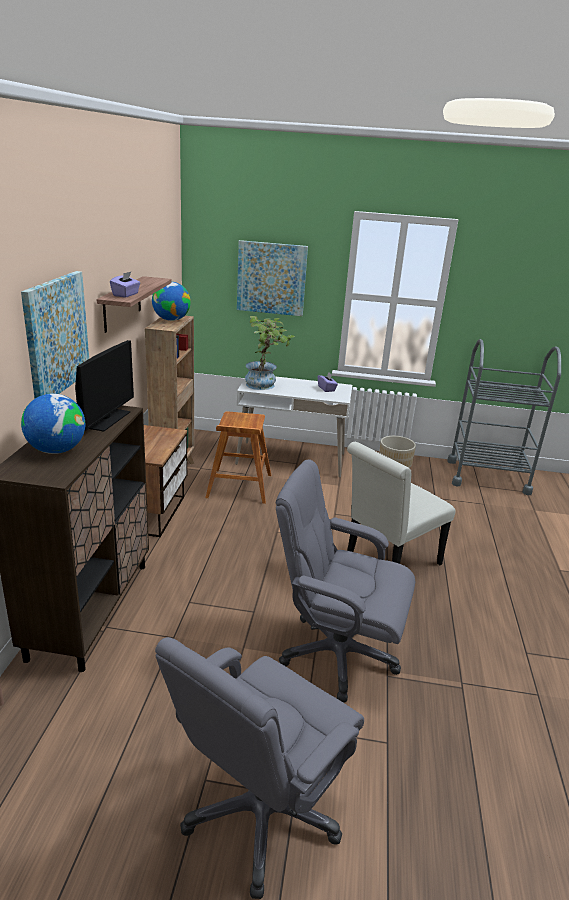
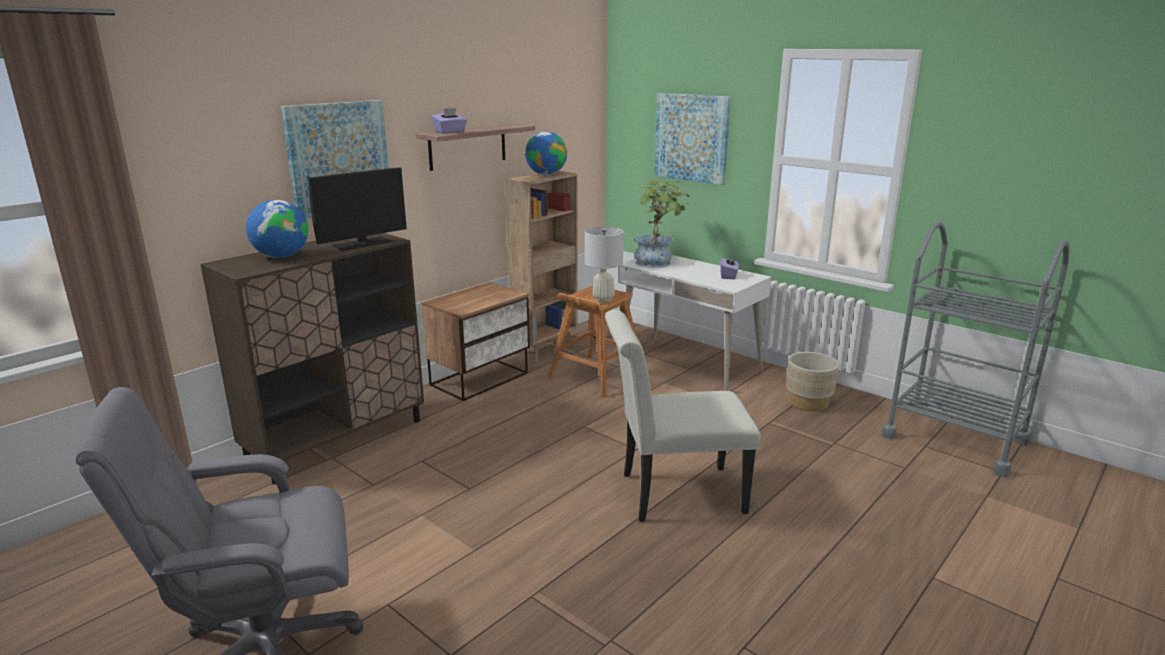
camera: 35 degrees right, 5 degrees down
grey office chair [276,459,415,703] -> none
none -> white table lamp [585,227,624,304]

